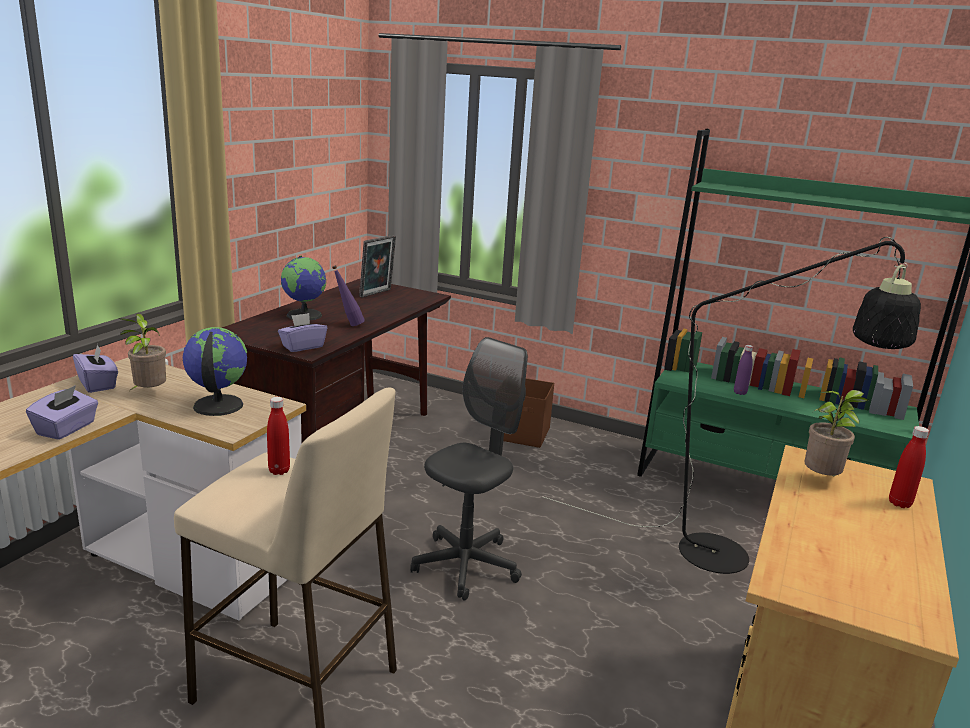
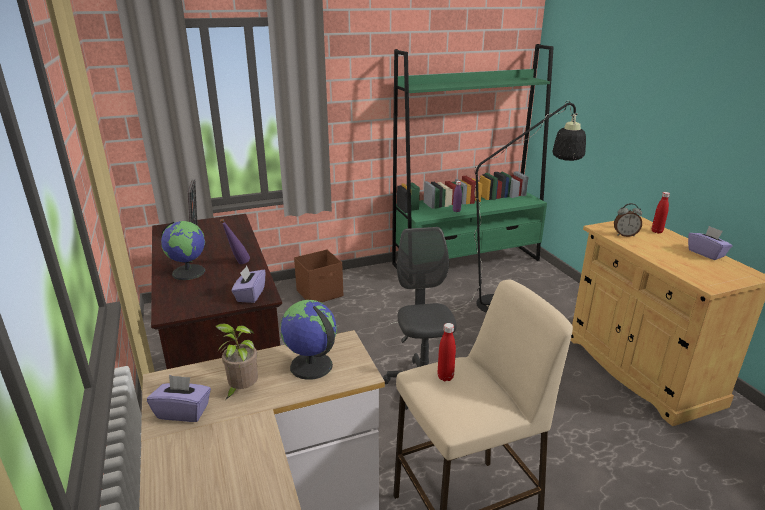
camera: 45 degrees left, 5 degrees up
purple tissue box [26,385,98,440] -> purple tissue box moved to [688,226,733,260]
potted plant [804,390,868,476] -> alarm clock [614,203,642,237]

